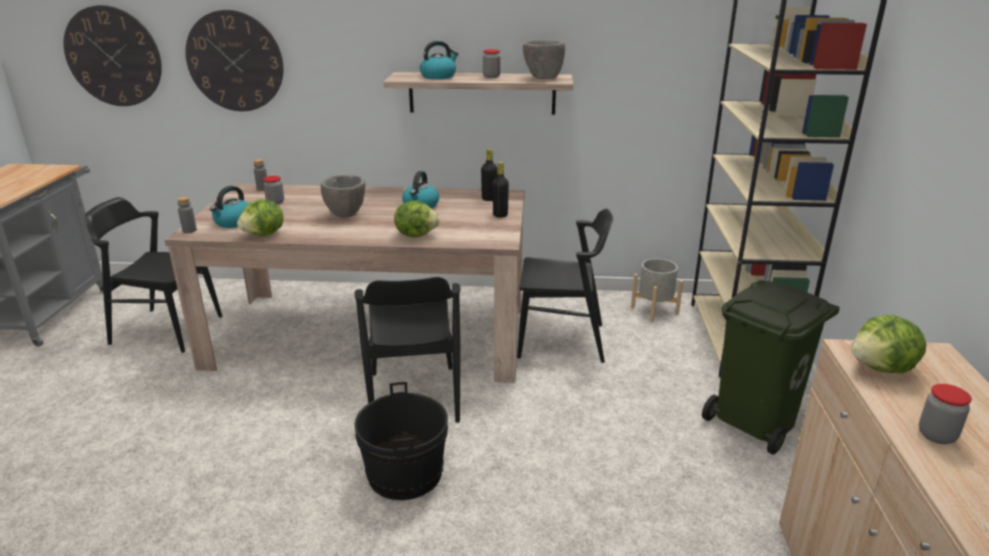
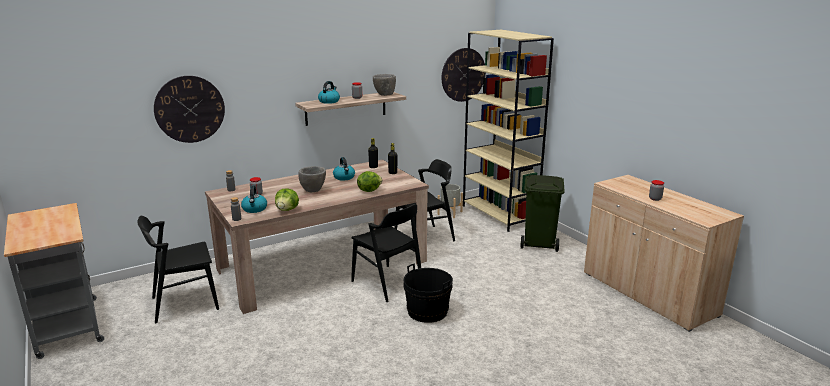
camera: 35 degrees left, 5 degrees down
wall clock [64,5,162,106] -> wall clock moved to [442,48,486,102]
lettuce [851,315,926,373] -> none

